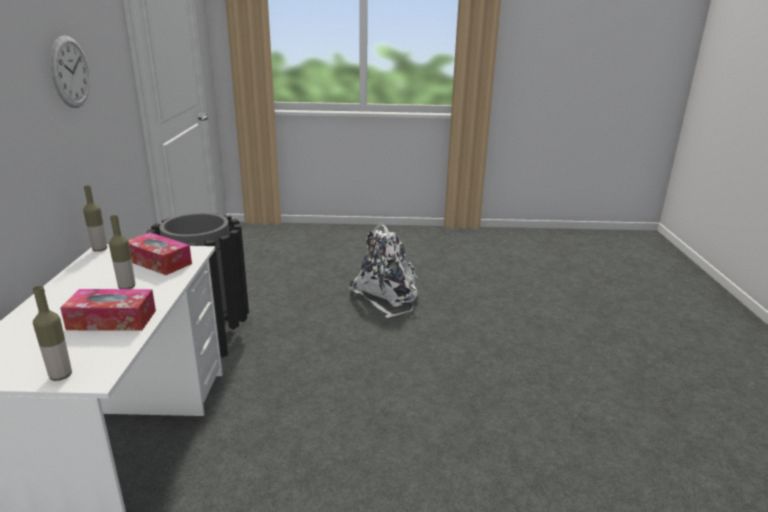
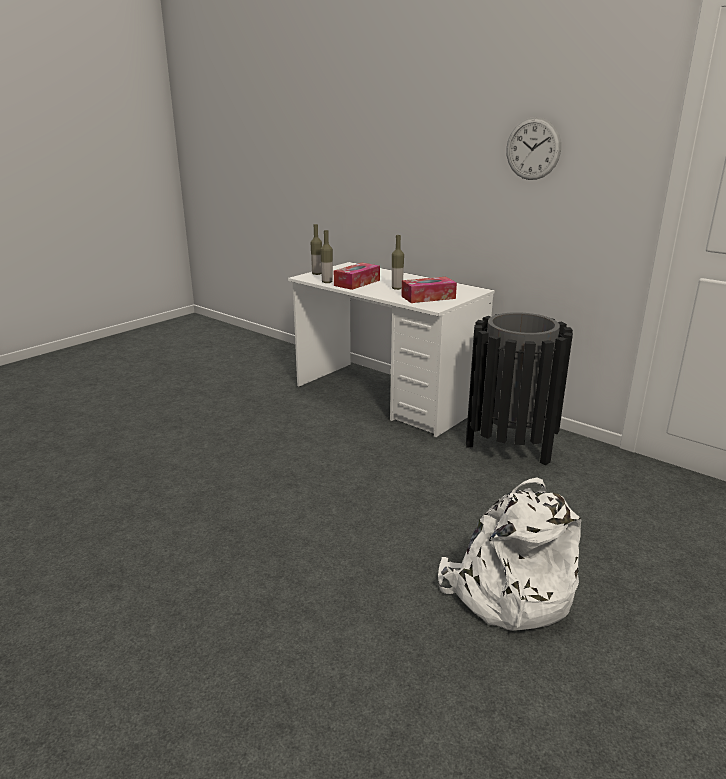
camera: 130 degrees right, 0 degrees up
bottle [83,185,107,252] -> bottle moved to [320,230,333,283]

